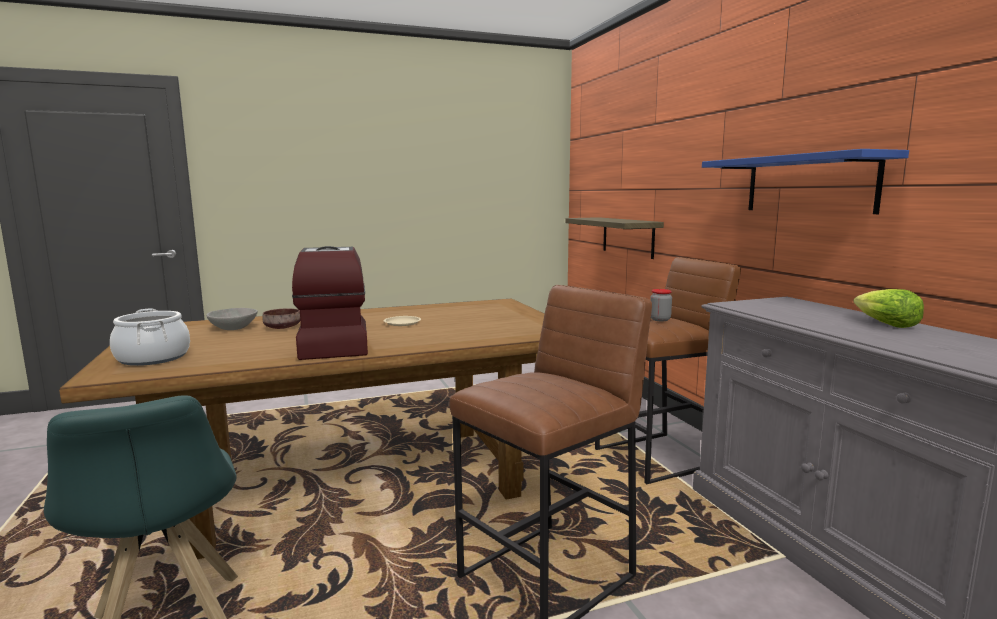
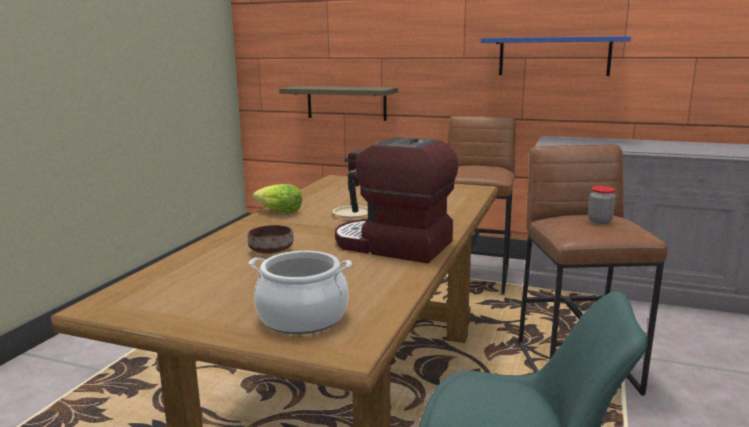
camera: 50 degrees left, 5 degrees up
grey bowl [206,308,258,330] -> none
jar [650,289,672,321] -> jar moved to [588,186,616,224]
lettuce [854,289,924,328] -> lettuce moved to [253,184,302,214]

